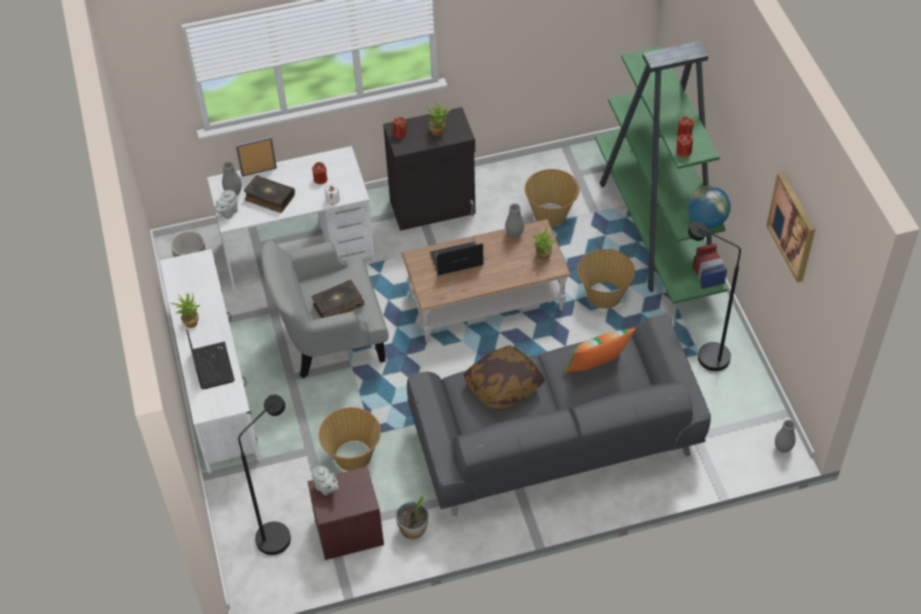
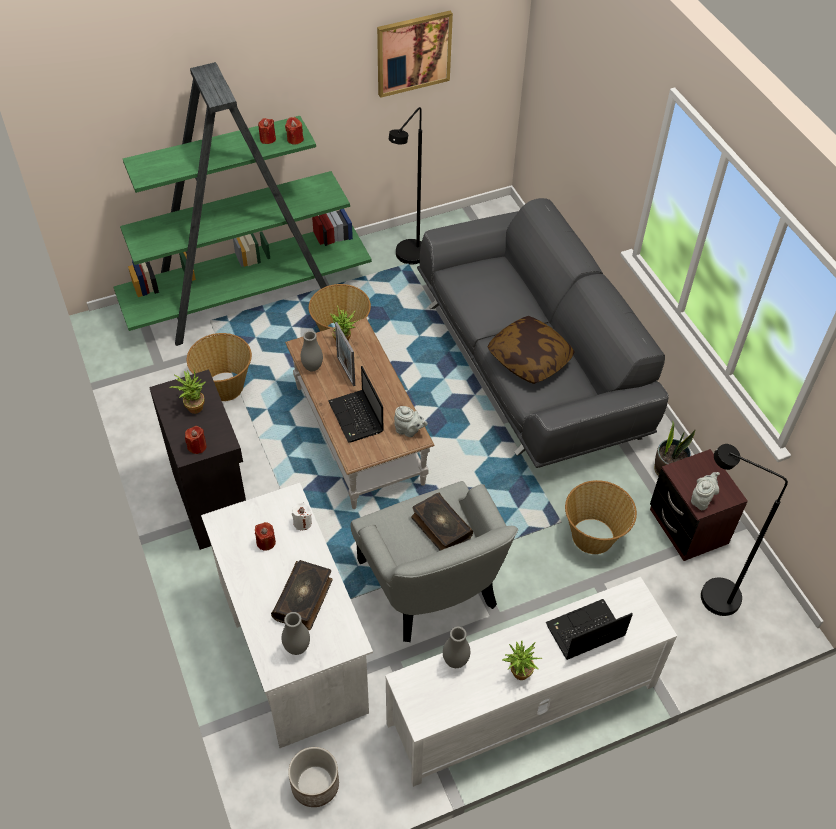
camera: 100 degrees left, 0 degrees up
grey teapot [214,189,238,219] -> grey teapot moved to [394,406,428,437]
picture frame [236,137,277,177] -> picture frame moved to [335,322,355,386]
pillow [563,328,636,372] -> none
globe [687,185,731,228] -> none
grey vase [775,420,796,453] -> grey vase moved to [443,627,470,668]

